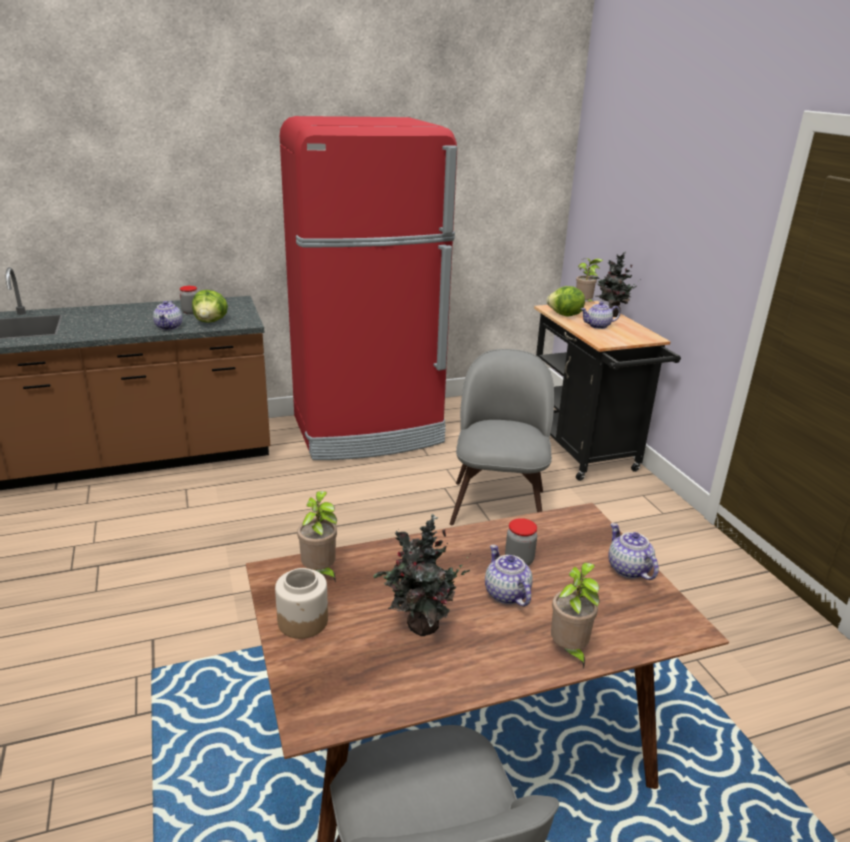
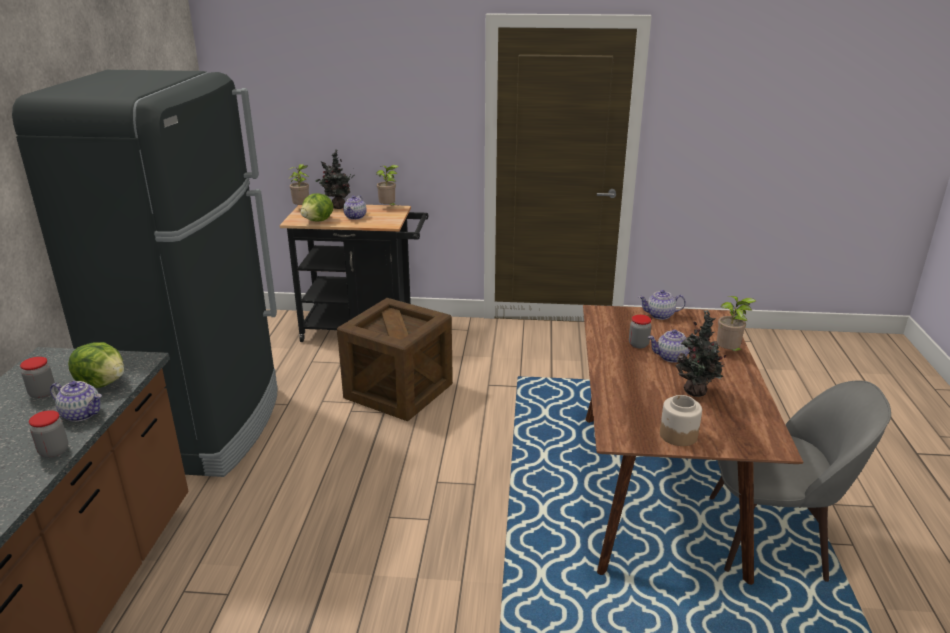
camera: 65 degrees left, 0 degrees up
red fridge [280,116,457,460] -> black fridge [12,70,278,477]
potted plant [297,491,337,583] -> potted plant moved to [376,165,399,206]
grey chair [450,349,554,525] -> crate [337,298,453,421]
none -> jar [29,410,68,458]

